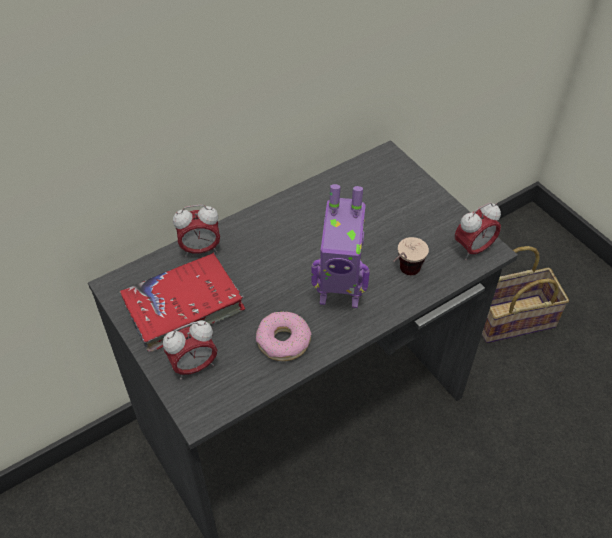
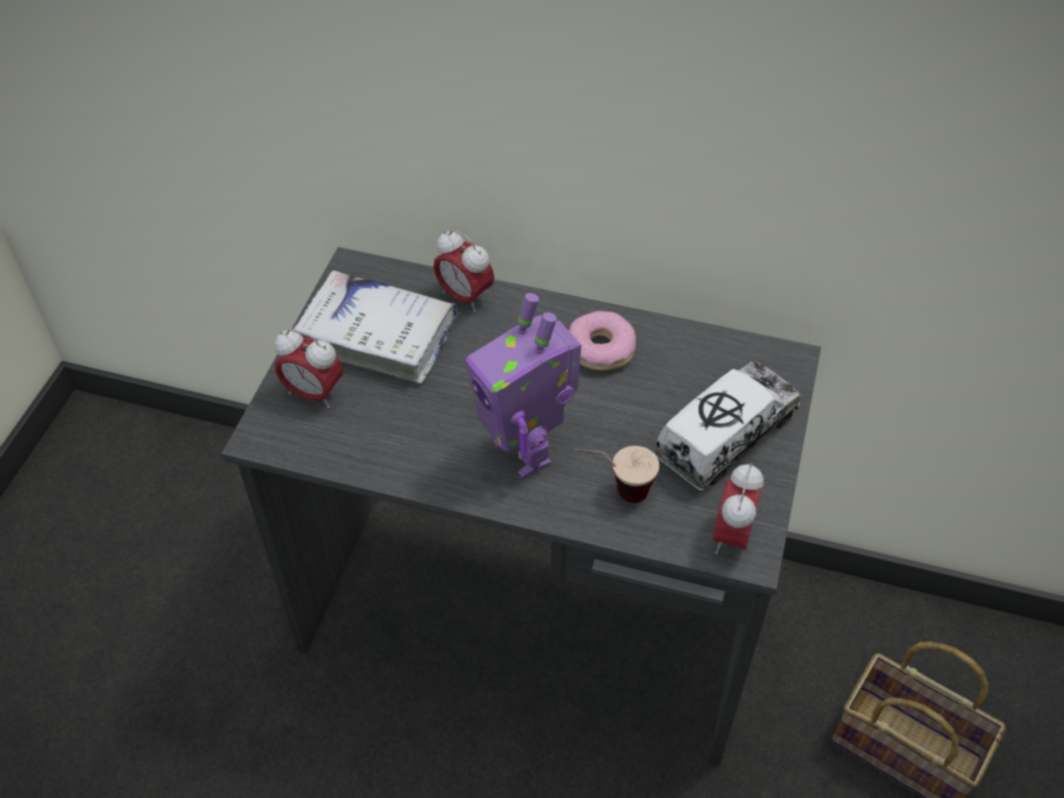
camera: 50 degrees right, 0 degrees up
red book [120,252,245,352] -> white book [293,270,458,384]
donut [256,311,311,361] -> donut moved to [569,311,636,371]
alarm clock [455,202,501,260] -> alarm clock turned 90 degrees clockwise [712,463,764,554]
none -> toy truck [654,361,801,492]

